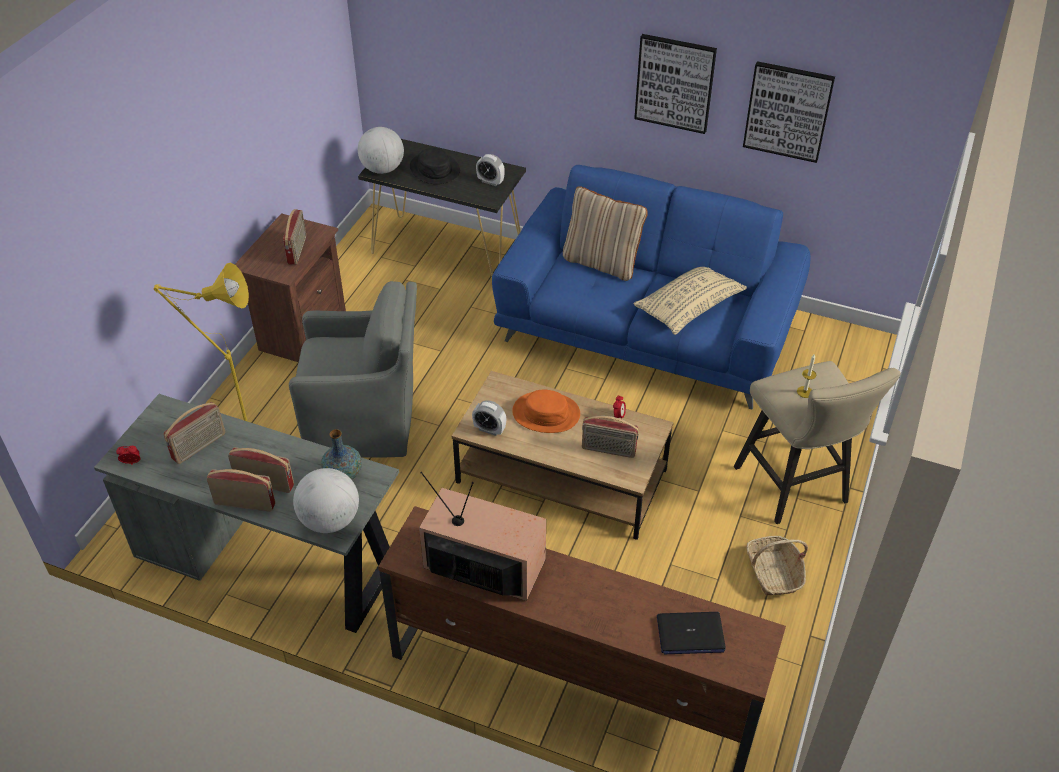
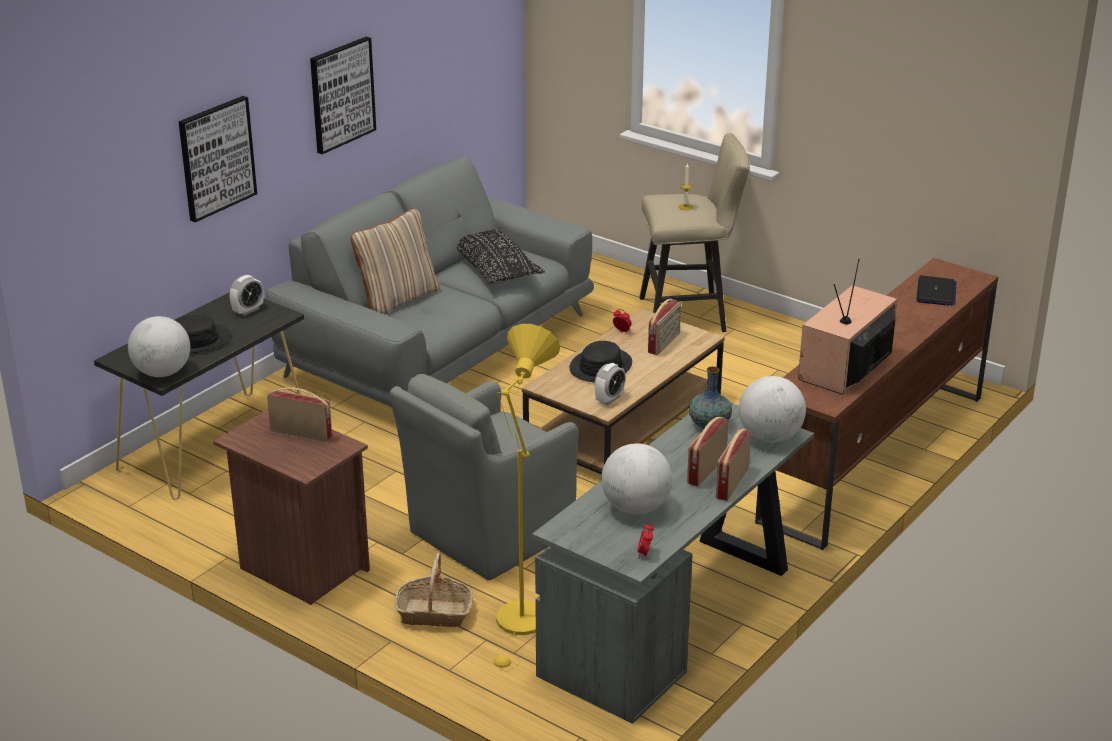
camera: 75 degrees left, 15 degrees down
radio [163,402,225,464] -> globe [601,443,672,515]
grey armchair [289,281,417,457] -> grey armchair turned 150 degrees counterclockwise [390,374,579,580]
blue sofa [492,165,811,409] -> grey sofa [266,157,594,407]
orange hat [512,390,580,433] -> black hat [569,341,632,382]
beige pillow [634,267,747,335] -> black pillow [457,228,545,284]
picture [743,61,835,163] -> picture moved to [178,96,257,222]
basket [746,536,808,595] -> basket moved to [395,552,473,627]

